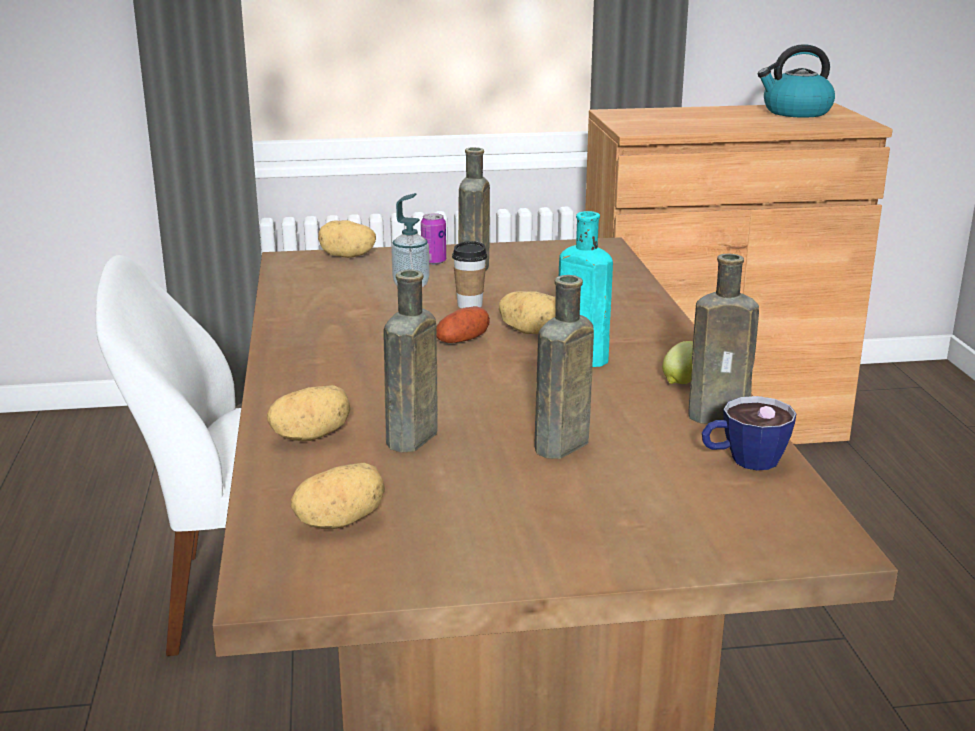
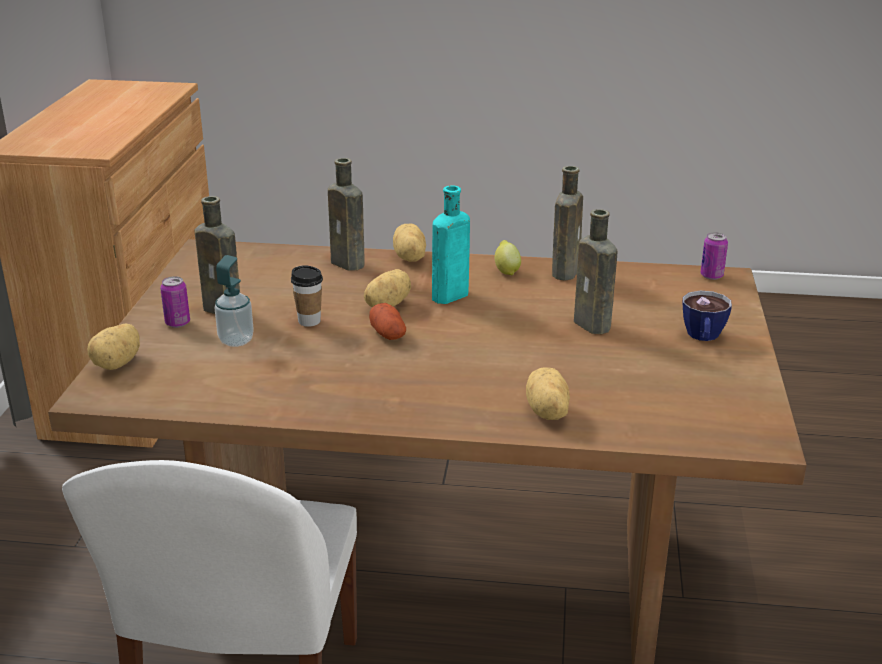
camera: 75 degrees left, 5 degrees up
potato [291,463,385,529] -> potato moved to [393,224,426,262]
brown bottle [383,269,438,453] -> brown bottle moved to [328,158,365,271]
cup [702,396,797,470] -> cup moved to [682,291,732,341]
kettle [758,44,835,118] -> none
none -> can [700,232,728,280]

